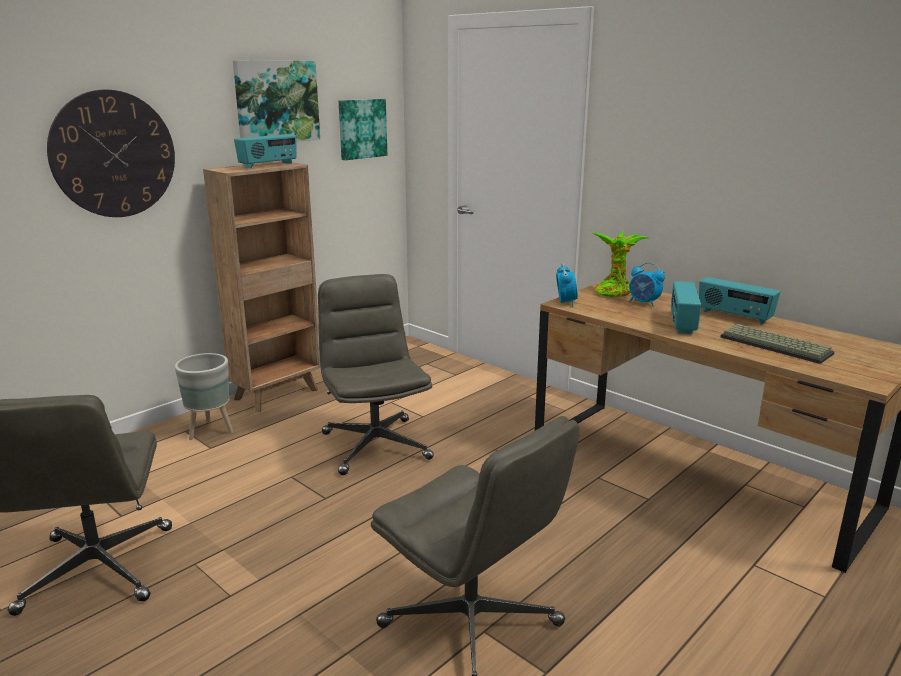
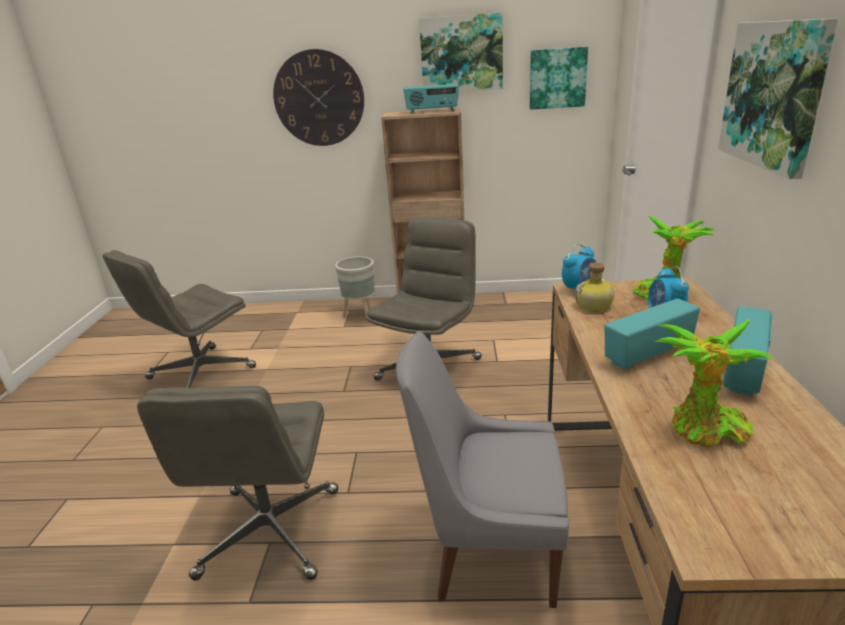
camera: 50 degrees right, 5 degrees up
radio [699,277,781,324] -> radio turned 150 degrees counterclockwise [723,306,772,397]
keyboard [720,324,835,364] -> potted plant [655,319,774,448]
none -> grey chair [396,331,569,608]
none -> bottle [575,262,615,313]
none -> picture [718,18,838,179]

